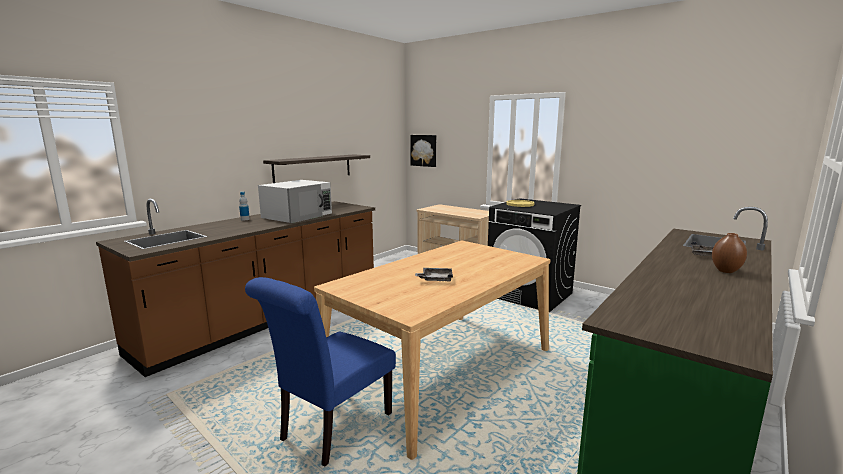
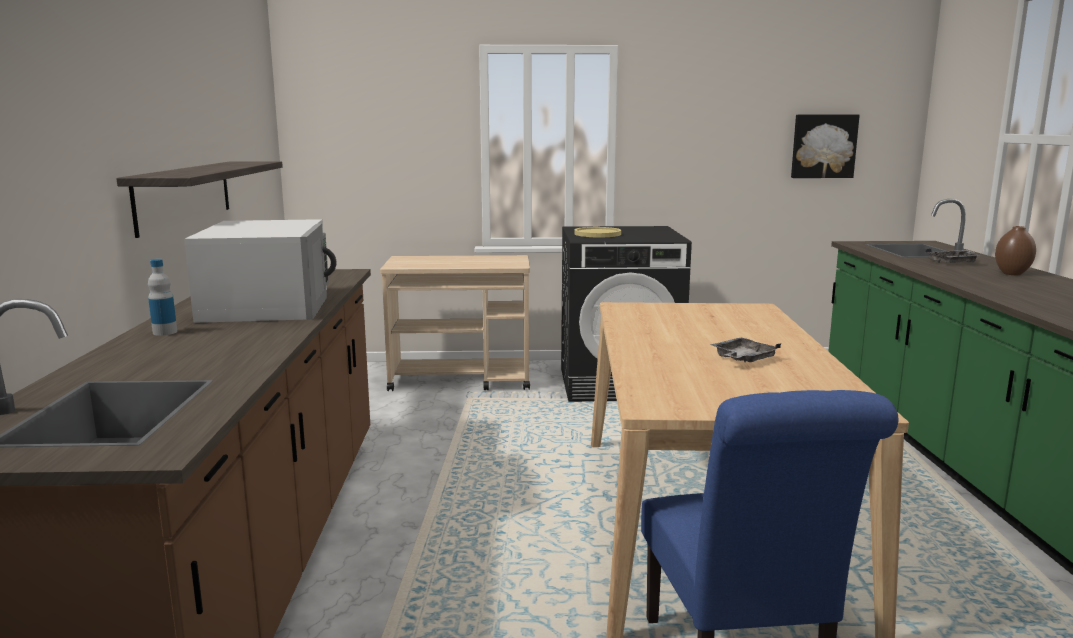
camera: 40 degrees left, 0 degrees up
picture [410,135,436,167] -> picture moved to [791,115,860,178]

